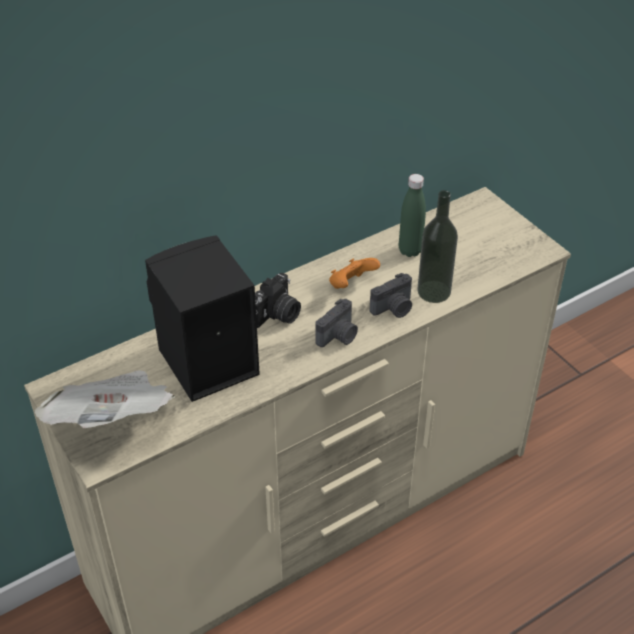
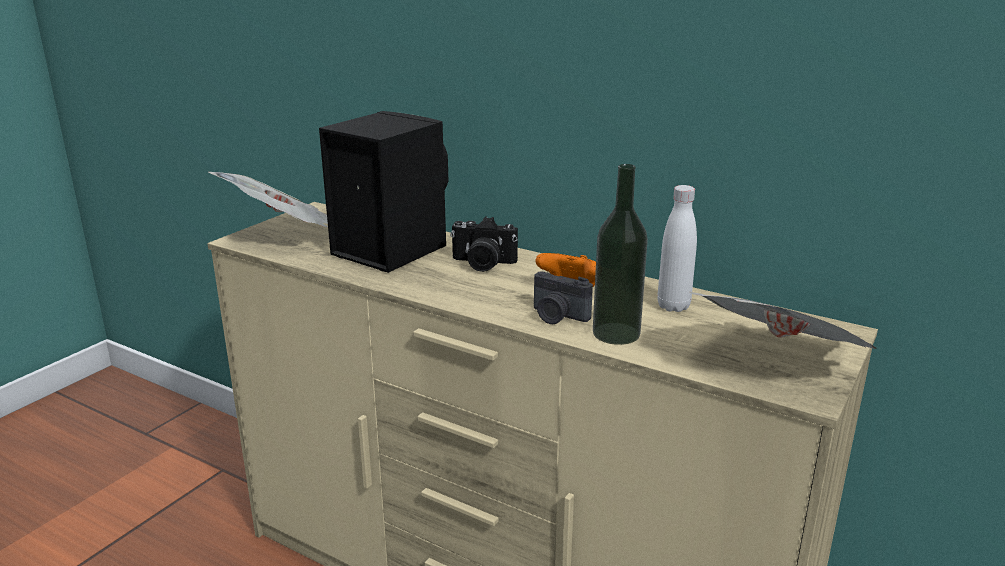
camera: 65 degrees right, 20 degrees down
camera [315,299,358,347] -> none
green bottle [399,174,426,257] -> white bottle [657,185,697,312]
none -> newspaper [690,292,877,349]

